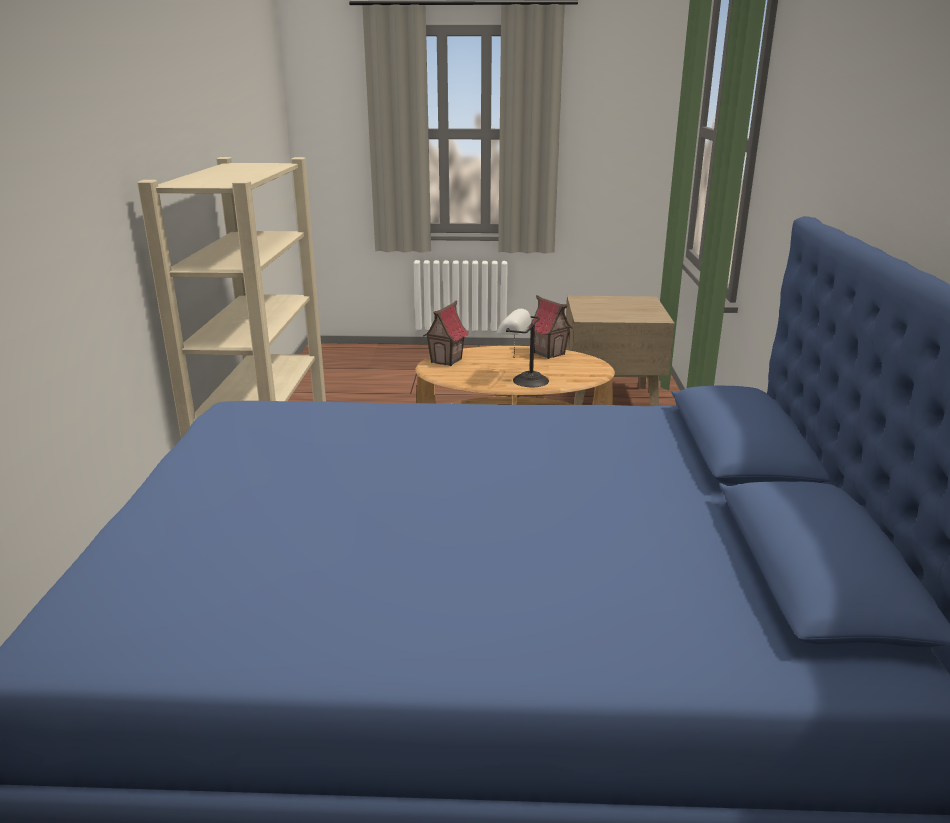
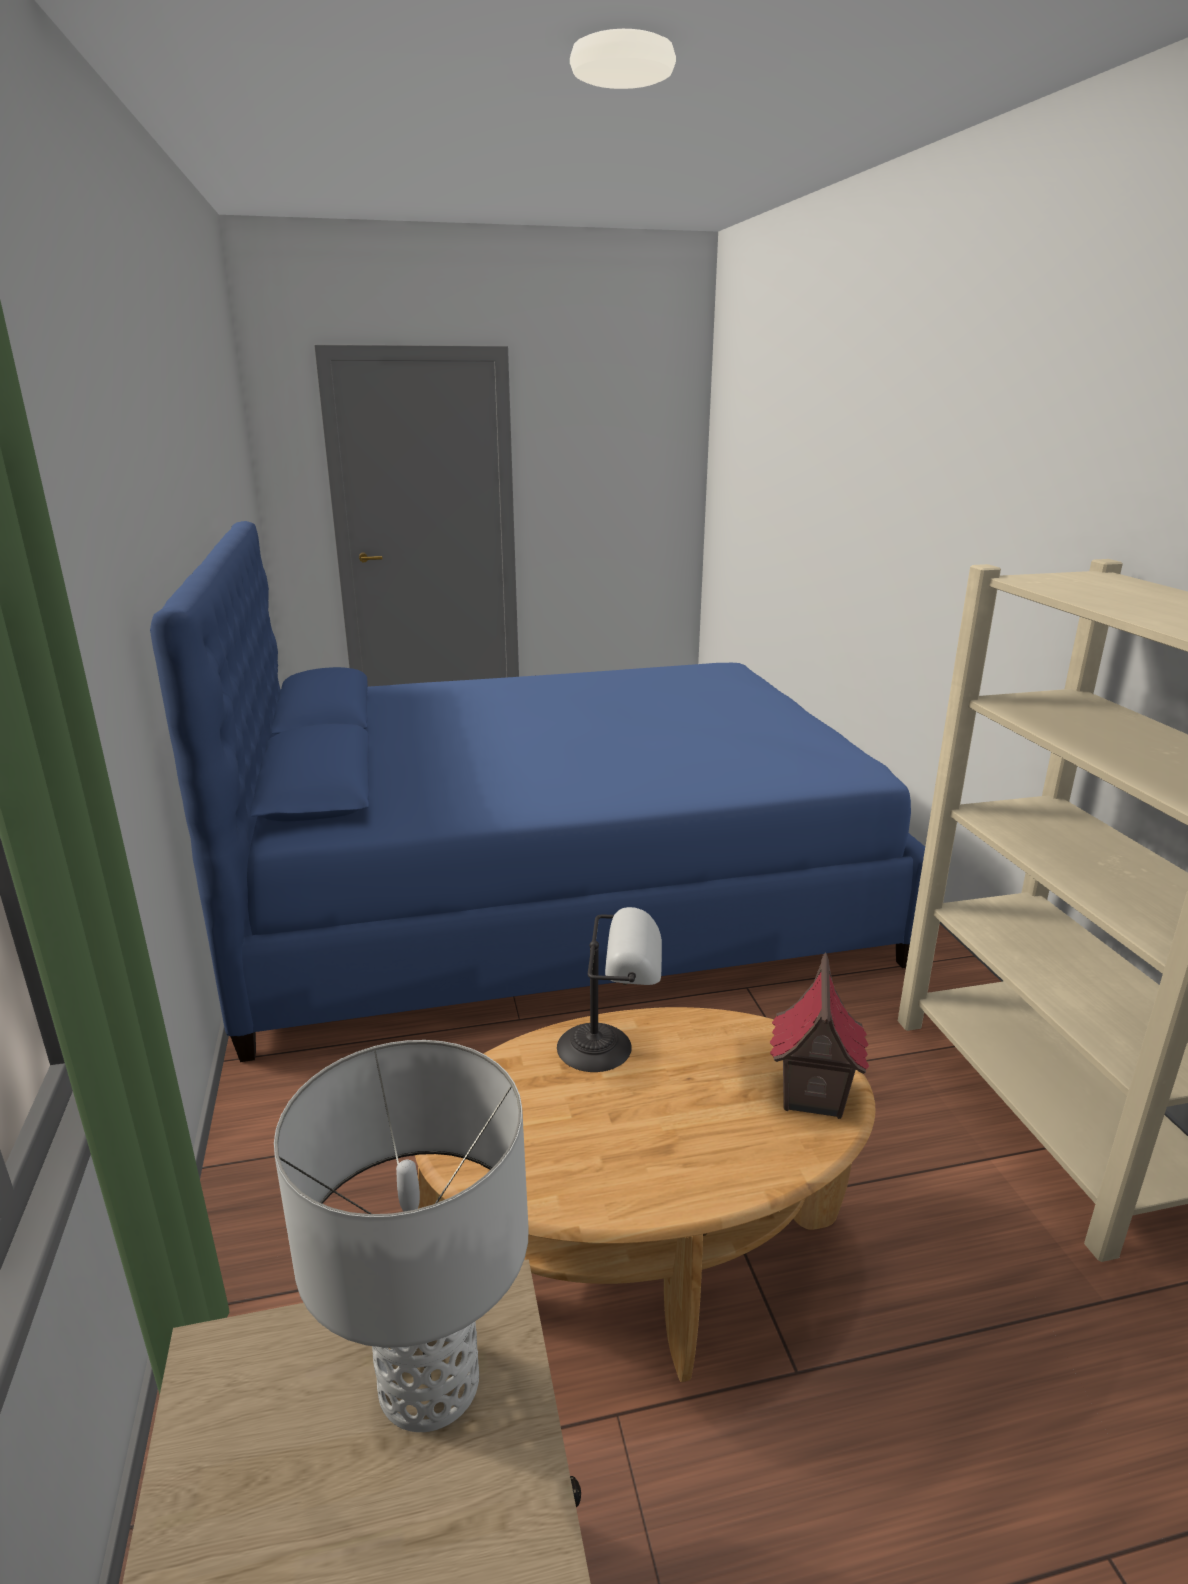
camera: 165 degrees right, 0 degrees up
toy house [528,295,573,359] -> none
none -> white table lamp [274,1040,529,1432]

